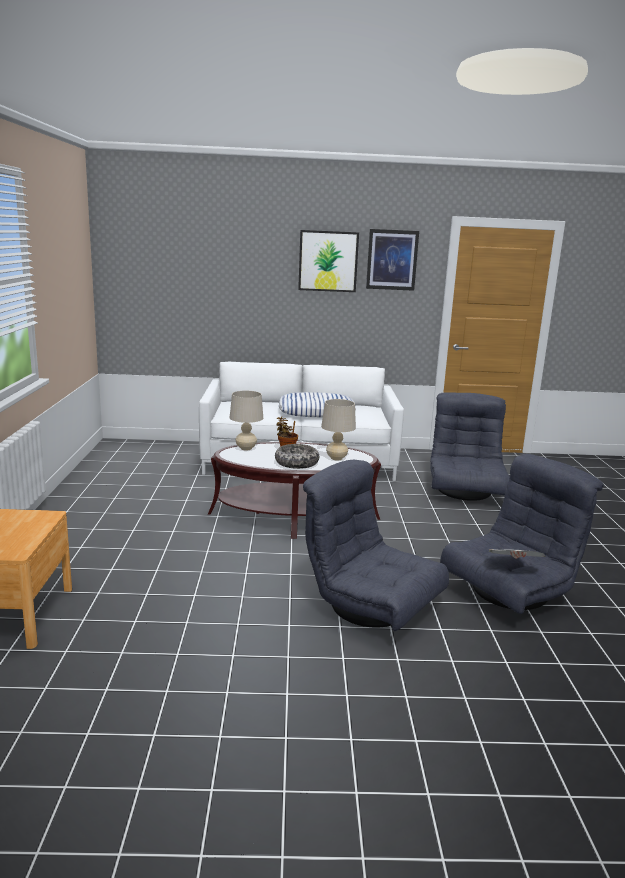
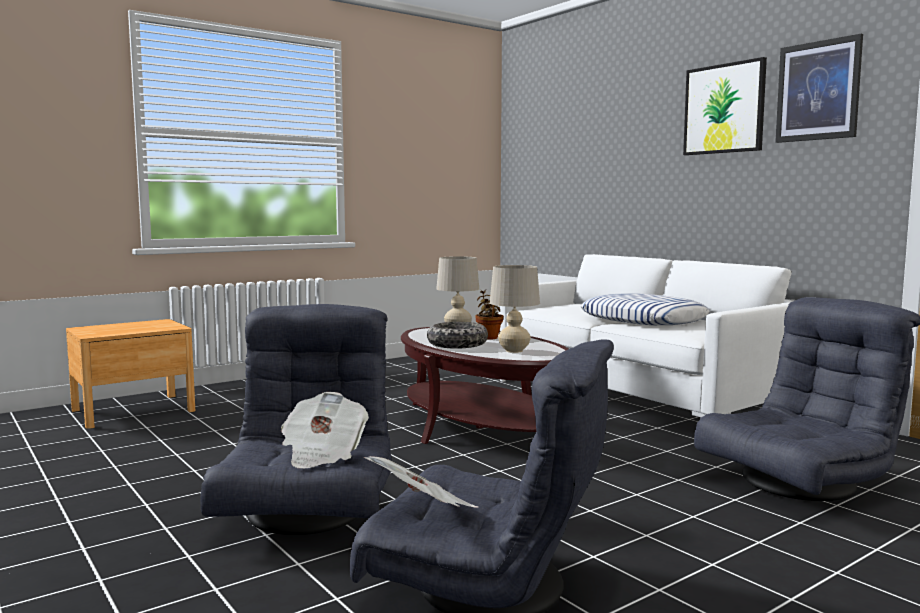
camera: 55 degrees right, 10 degrees down
none -> newspaper [280,392,369,468]

